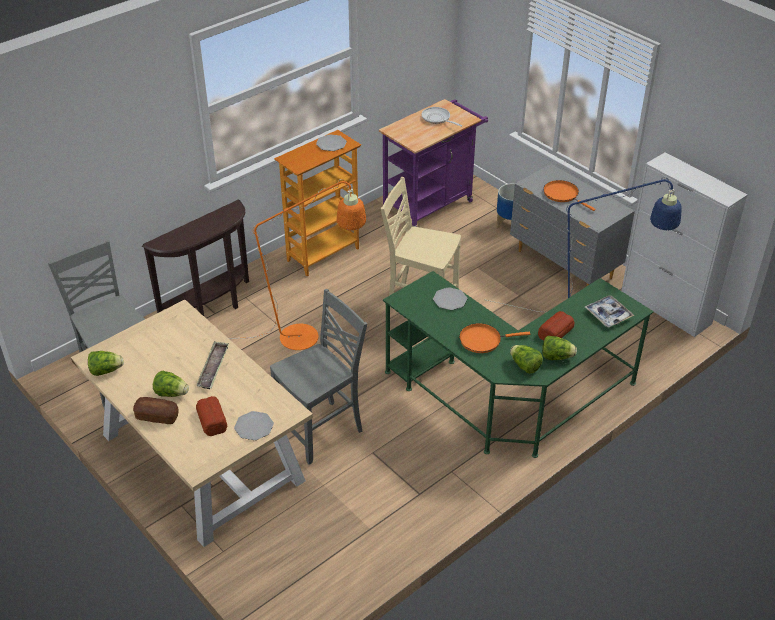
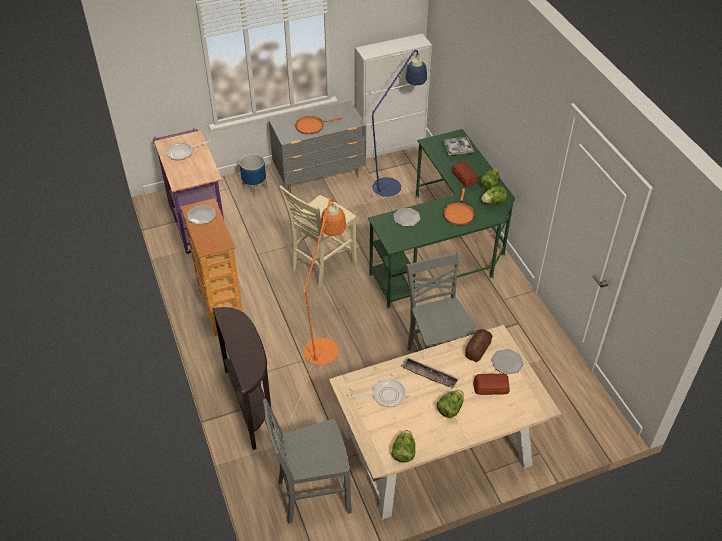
camera: 70 degrees left, 5 degrees up
bread [133,397,178,424] -> bread moved to [465,329,493,362]
none -> frying pan [348,379,406,407]

